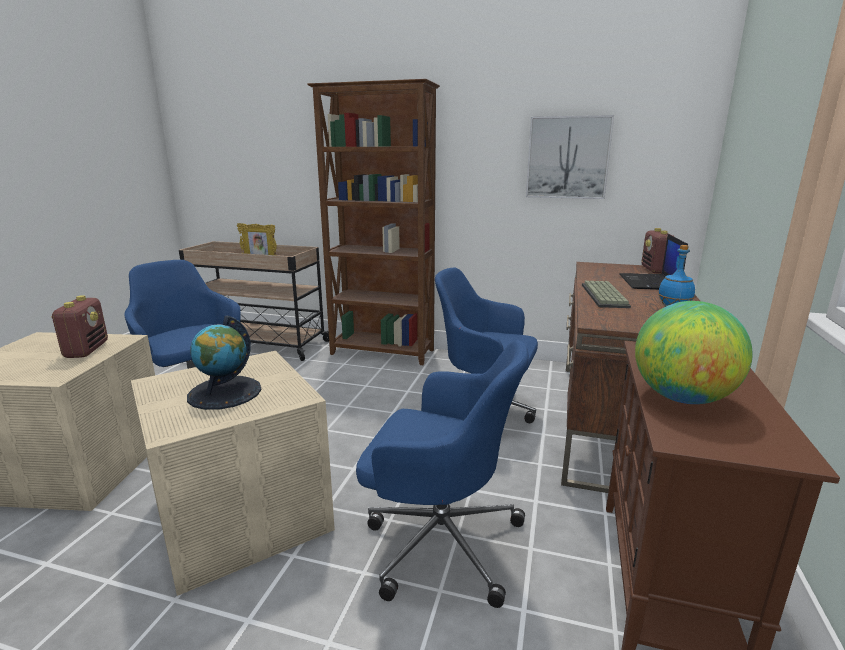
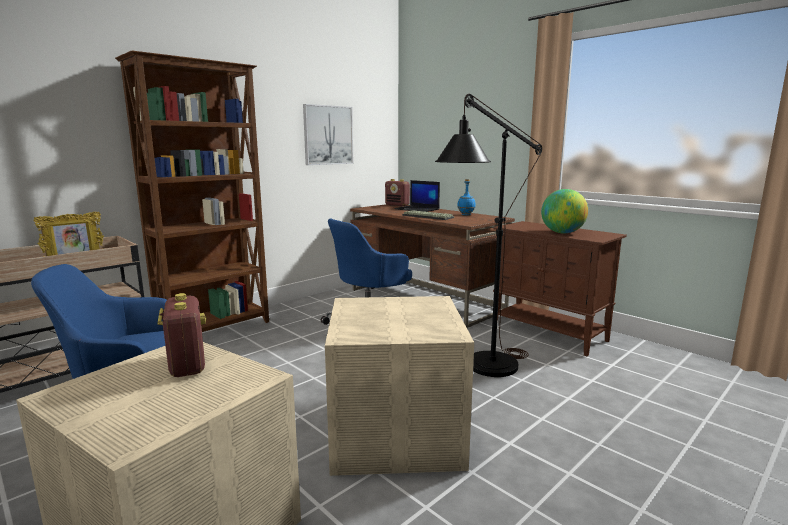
camera: 60 degrees left, 5 degrees down
radio [51,295,108,358] -> radio turned 45 degrees clockwise [157,293,206,377]
globe [187,316,261,410] -> none
blue office chair [356,340,529,608] -> black floor lamp [435,94,542,377]

